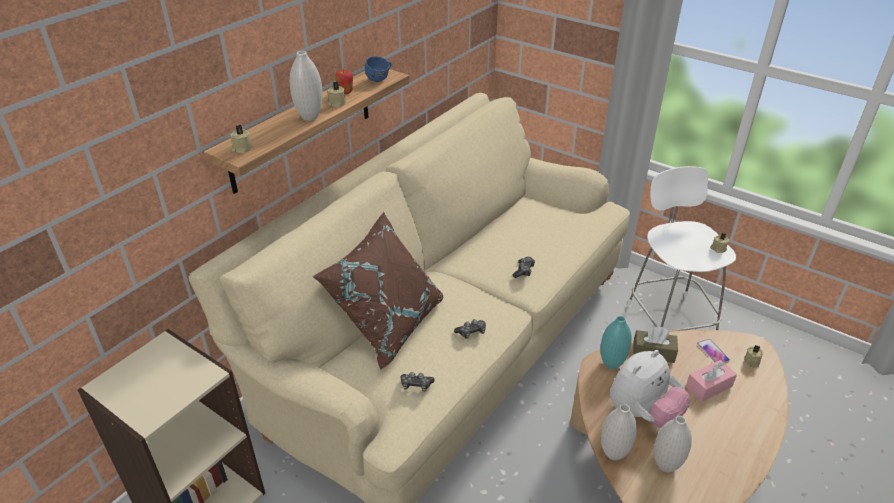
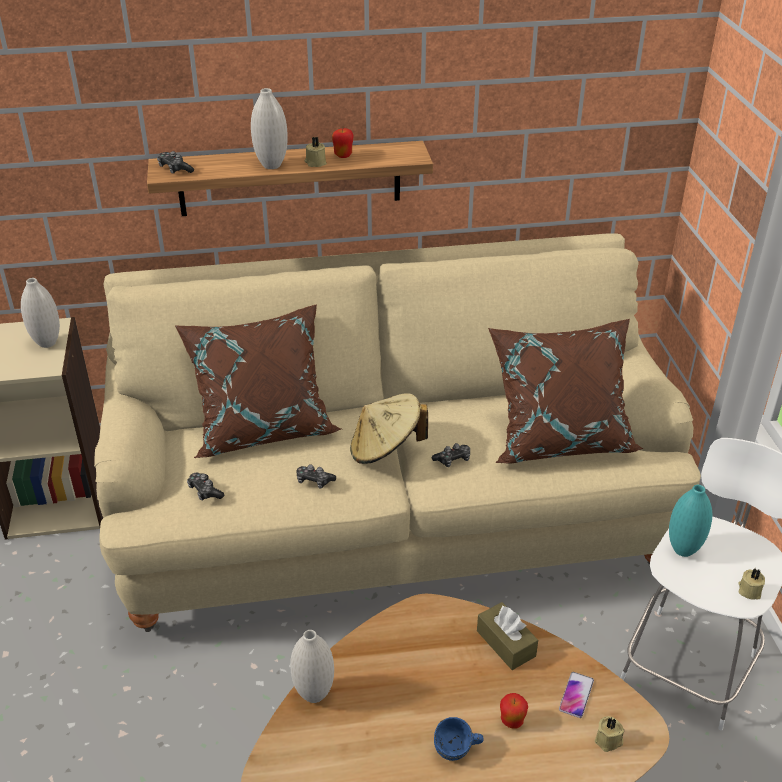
camera: 45 degrees right, 0 degrees up
beige candle [230,125,253,154] -> game controller [157,151,194,174]
blue mug [365,56,392,82] -> blue mug moved to [434,717,484,761]
turquoise vase [600,316,632,369] -> turquoise vase moved to [669,485,712,557]
plush toy [610,350,690,428] -> none
white vase [654,416,692,472] -> white vase moved to [21,278,60,348]
pink tissue box [686,360,737,402] -> apple [500,693,528,729]
none -> beige hat [350,393,428,464]
none -> brown pillow [488,319,644,463]

